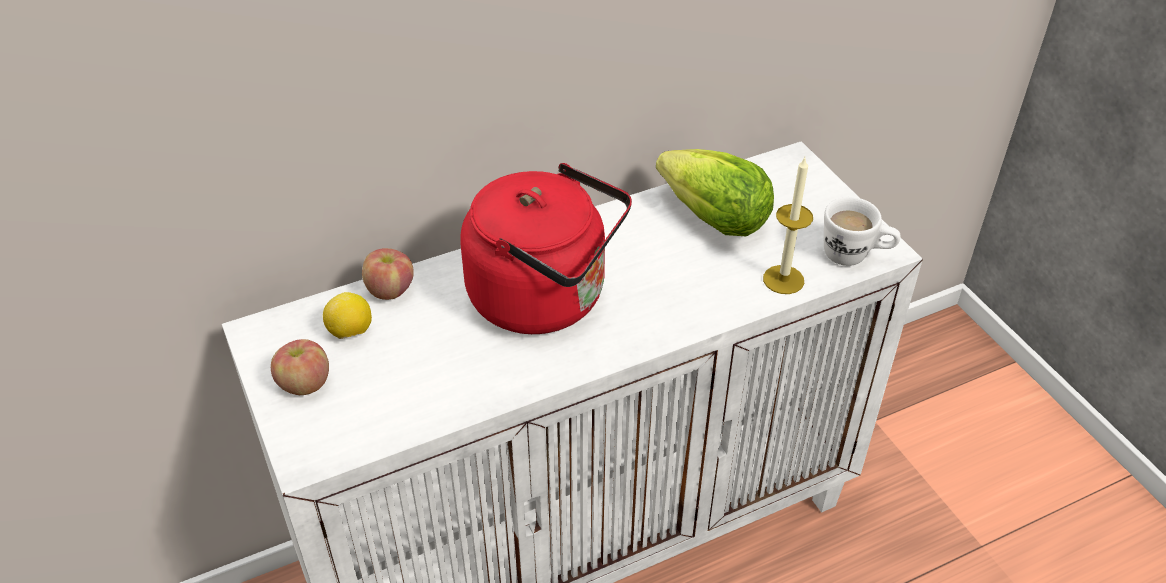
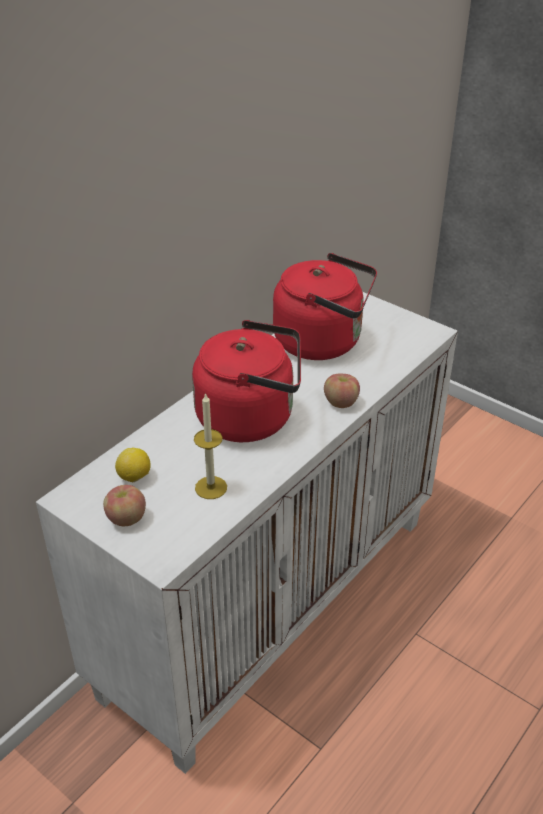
camera: 25 degrees left, 5 degrees down
apple [362,248,414,300] -> apple moved to [324,373,360,408]
lettuce [656,149,774,237] -> red kettle [273,253,377,360]
candle [763,158,813,294] -> candle moved to [194,393,227,499]
white mug [824,197,900,266] -> none

